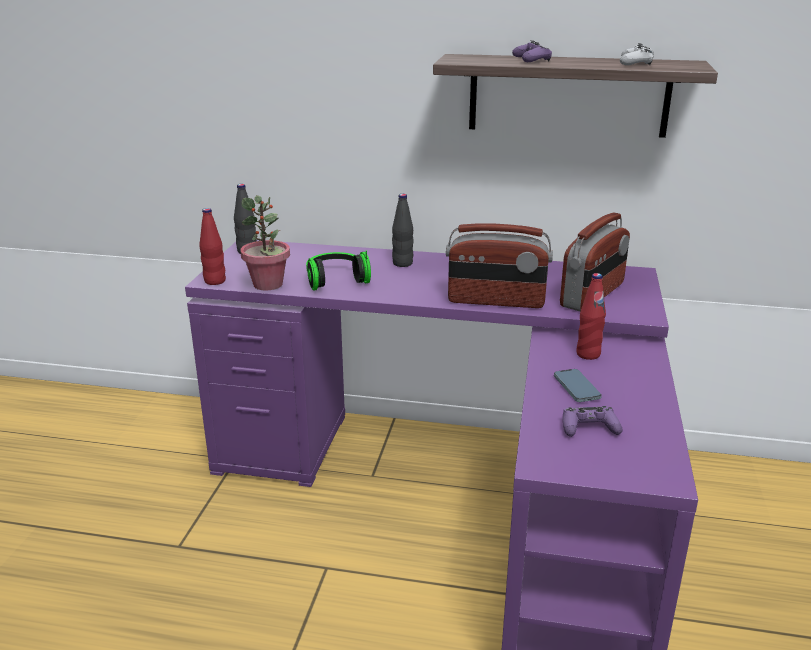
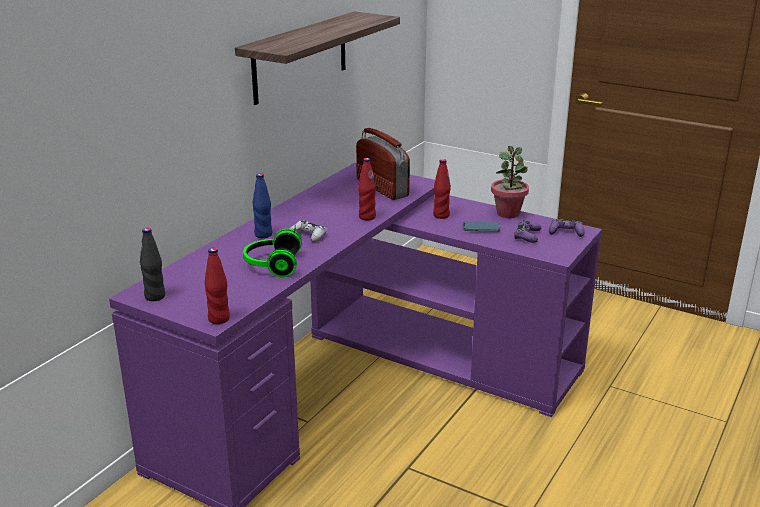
camera: 70 degrees left, 0 degrees up
potted plant [240,195,290,291] -> potted plant moved to [491,146,529,218]
black bottle [392,194,414,267] -> blue bottle [252,173,272,238]
radio [446,223,553,308] -> red bottle [358,158,376,220]
purple game controller [512,40,552,62] -> purple game controller moved to [549,219,584,237]
white game controller [620,43,654,65] -> white game controller moved to [289,220,327,242]

